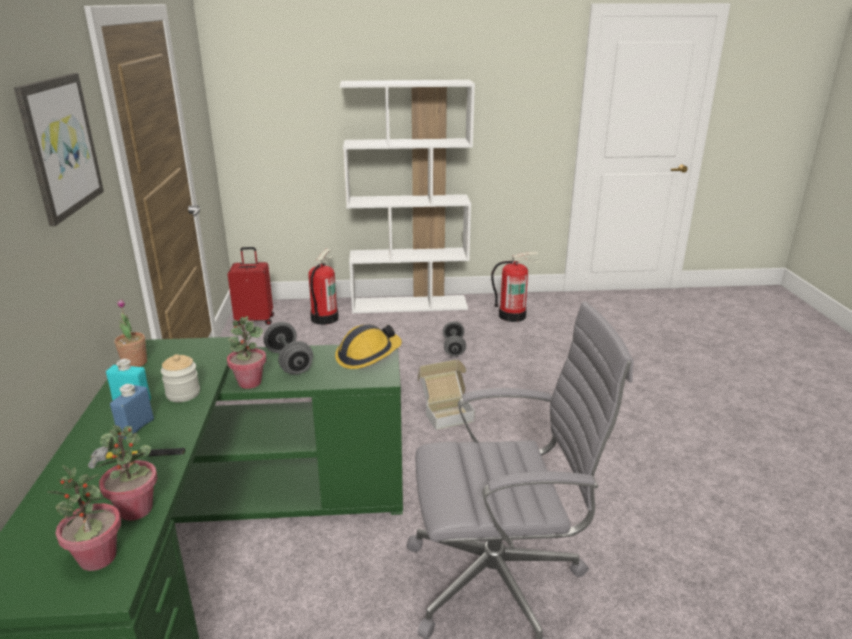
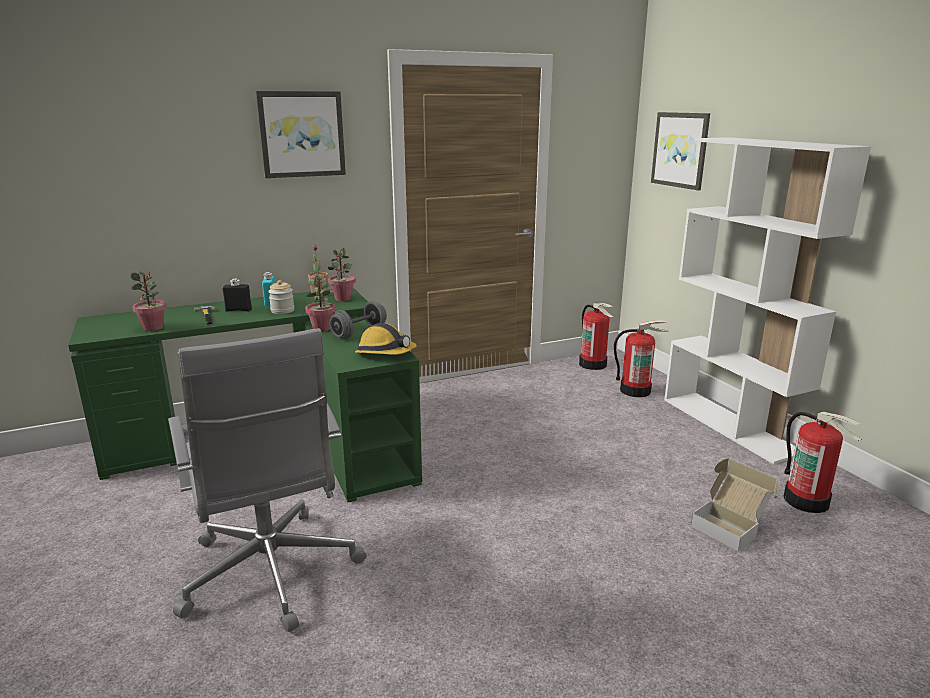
camera: 70 degrees right, 5 degrees down
potted plant [47,465,121,571] -> potted plant moved to [328,248,356,301]
blue bottle [110,384,154,439] -> black bottle [222,279,252,312]
red suitcase [228,247,274,326] -> fire extinguisher [579,303,614,370]
cardboard box [417,359,475,430] -> cardboard box moved to [691,458,778,552]
grey dumbbell [443,321,466,356] -> none
none -> picture [651,112,710,190]

